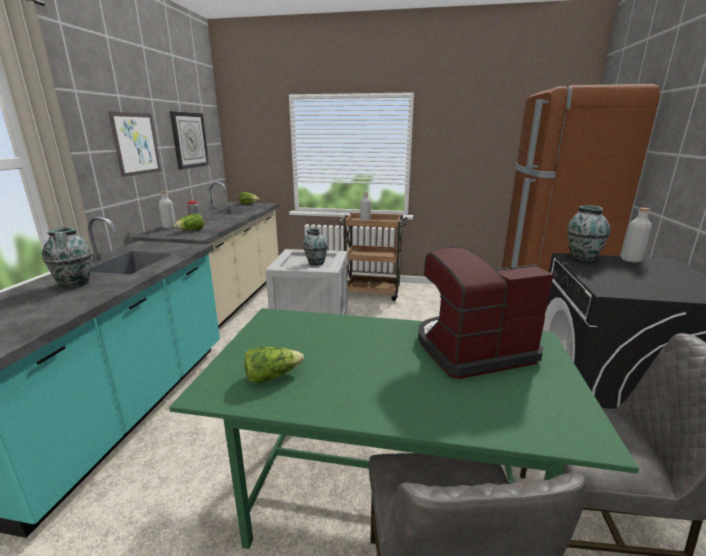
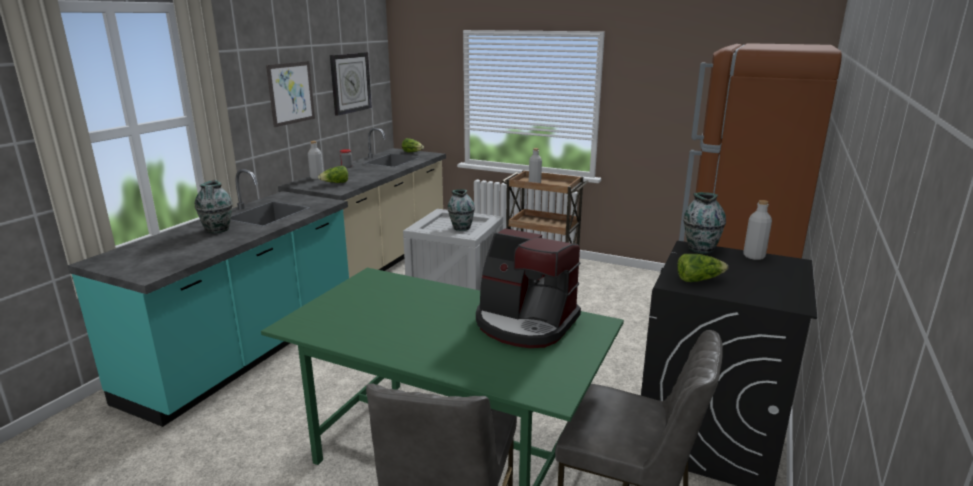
camera: 15 degrees right, 0 degrees up
lettuce [244,347,304,383] -> lettuce moved to [677,254,728,282]
coffee machine [418,247,554,379] -> coffee machine turned 150 degrees counterclockwise [476,228,581,348]

